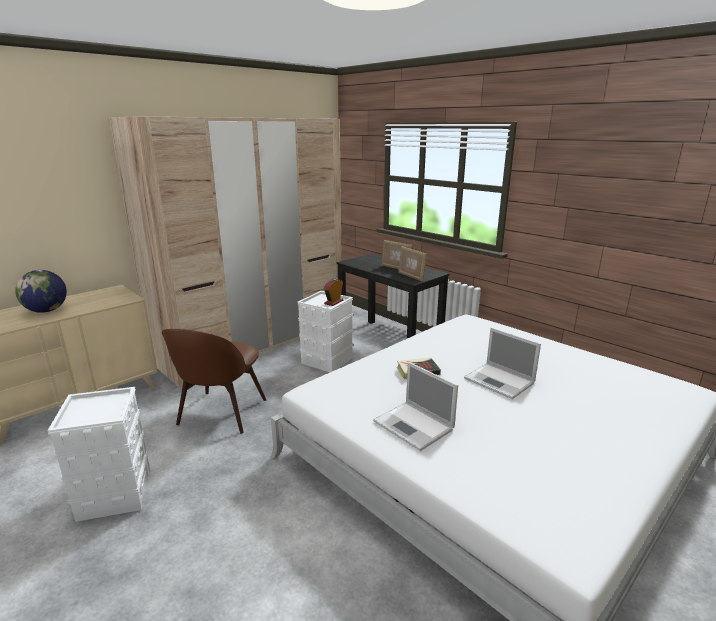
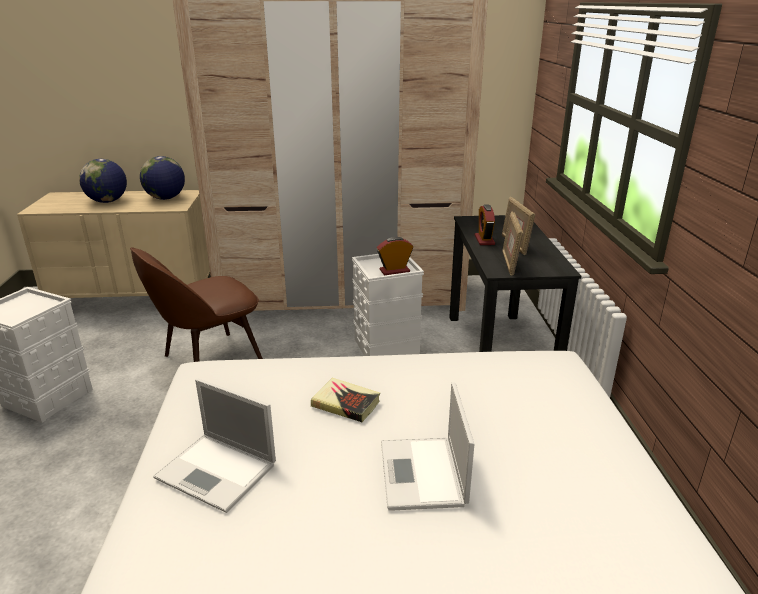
camera: 40 degrees right, 5 degrees up
laptop [373,362,458,451] -> laptop turned 60 degrees counterclockwise [153,379,276,513]
none -> globe [140,156,185,200]
none -> alarm clock [475,205,495,245]

